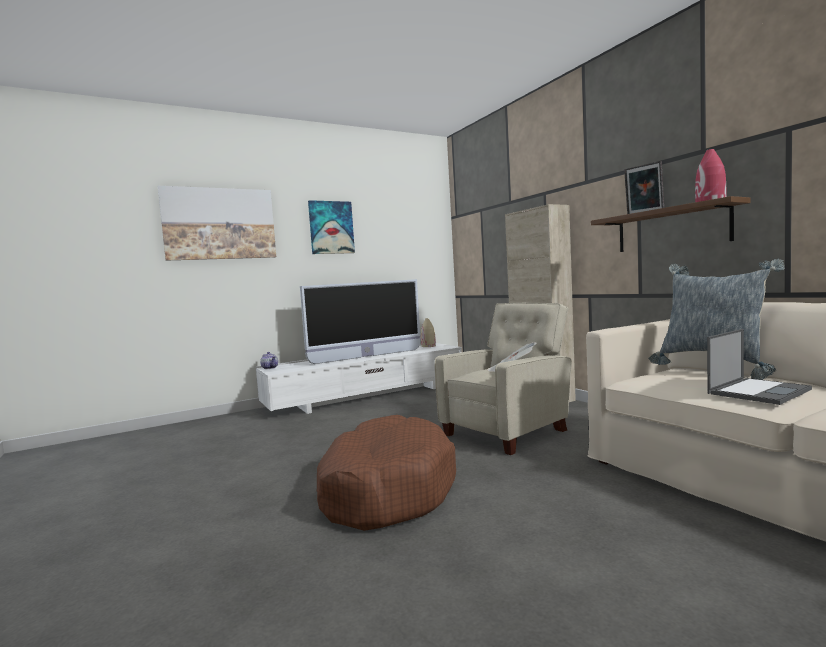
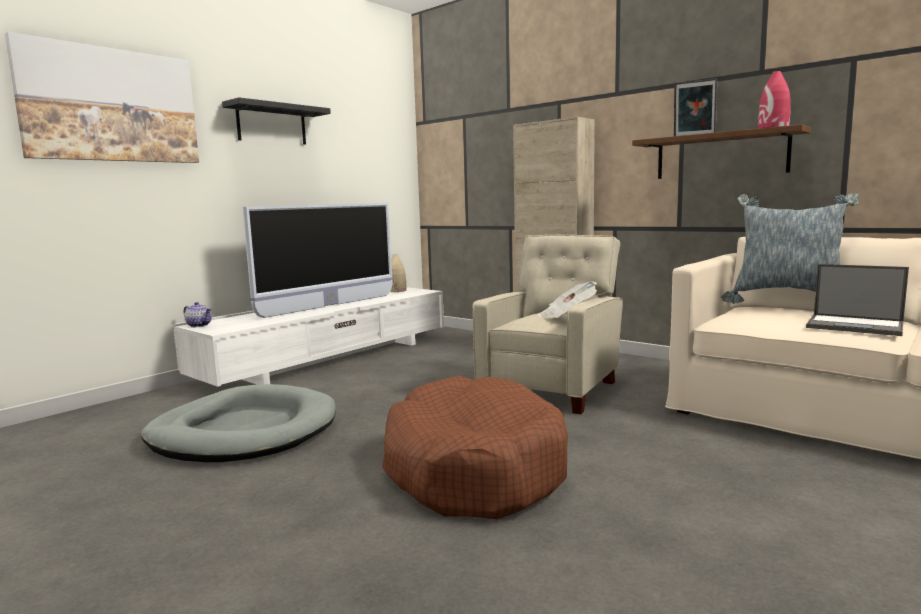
camera: 20 degrees left, 5 degrees up
picture [308,200,355,254] -> black shelf [222,97,331,145]
laptop [707,329,812,405] -> laptop turned 90 degrees clockwise [806,264,909,336]
none -> grey dog bed [141,384,336,462]

